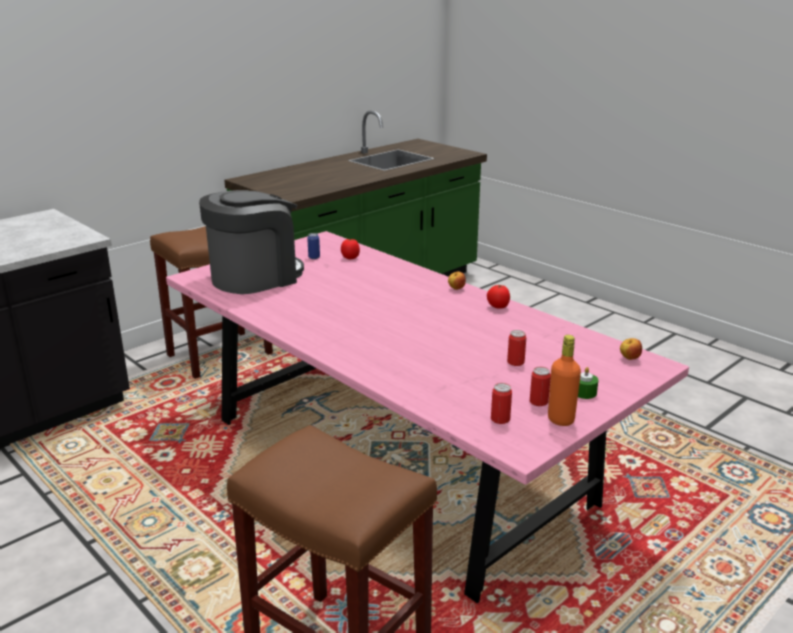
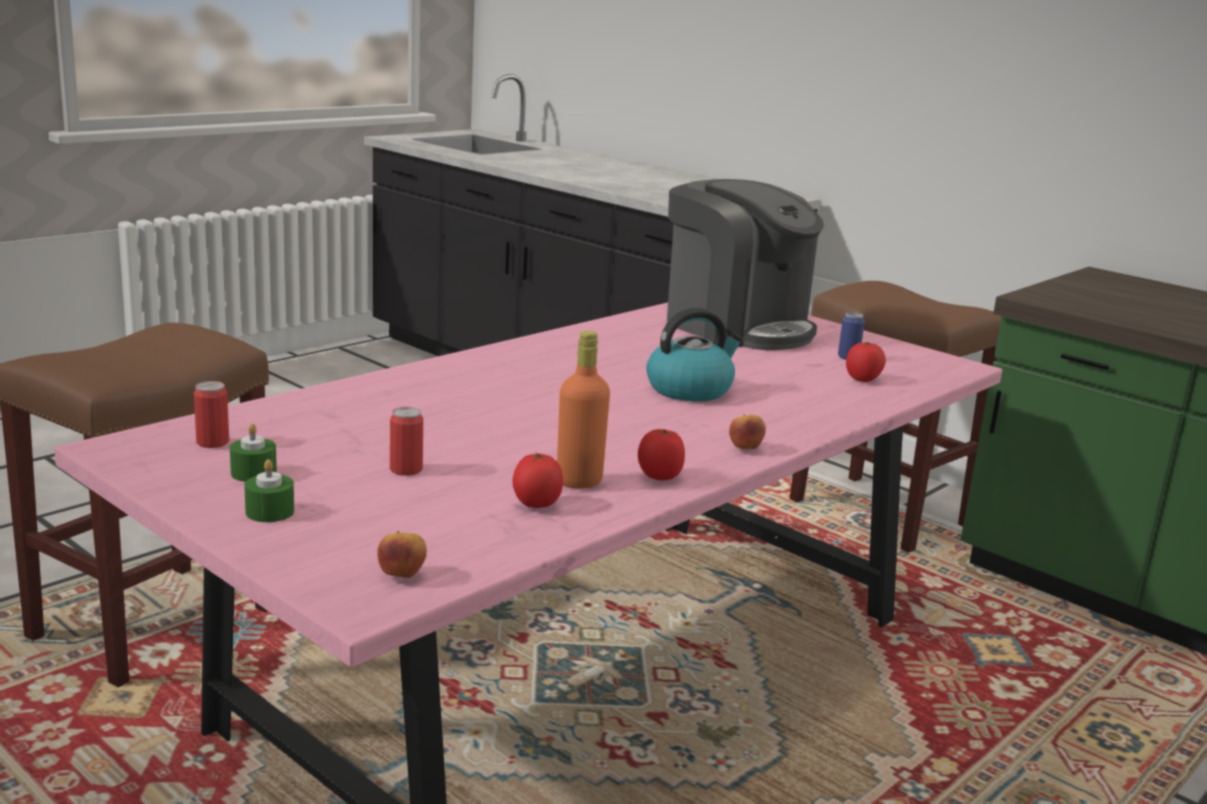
camera: 85 degrees right, 5 degrees down
can [530,367,551,406] -> green candle [230,423,277,482]
orange bottle [548,335,581,426] -> orange bottle moved to [557,331,610,489]
none -> tomato [512,452,563,508]
none -> kettle [646,308,743,402]

